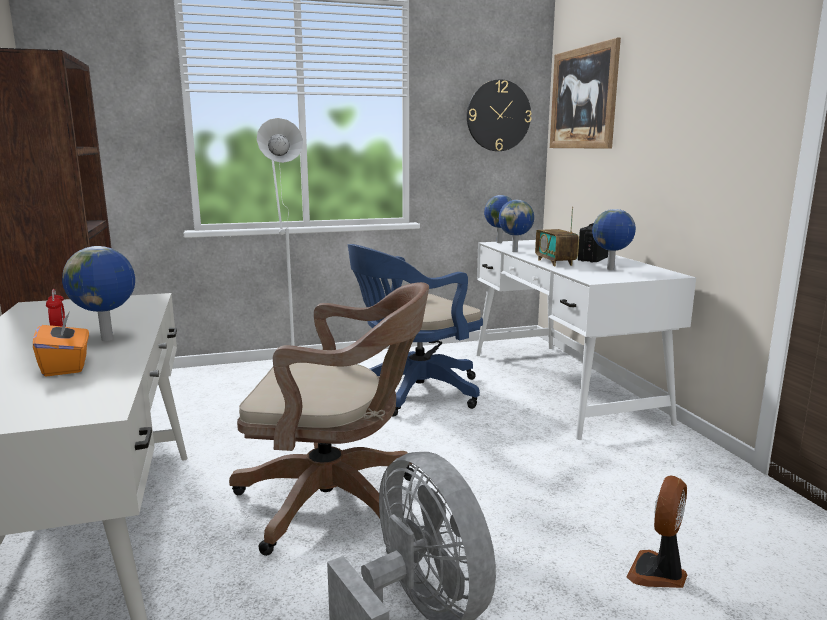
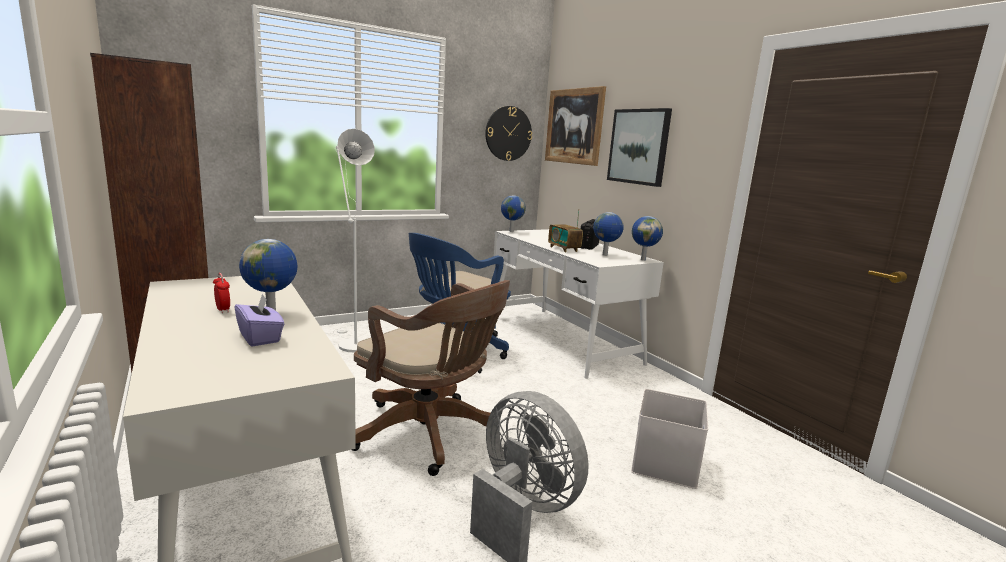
camera: 15 degrees left, 0 degrees up
orange tissue box [33,312,89,377] -> purple tissue box [234,293,284,347]
brown office chair [229,282,429,556] -> brown office chair turned 45 degrees clockwise [352,280,510,476]
globe [499,200,534,252] -> globe moved to [632,216,663,261]
fan [627,475,687,588] -> white storage box [631,389,708,489]
none -> picture [607,108,672,187]

